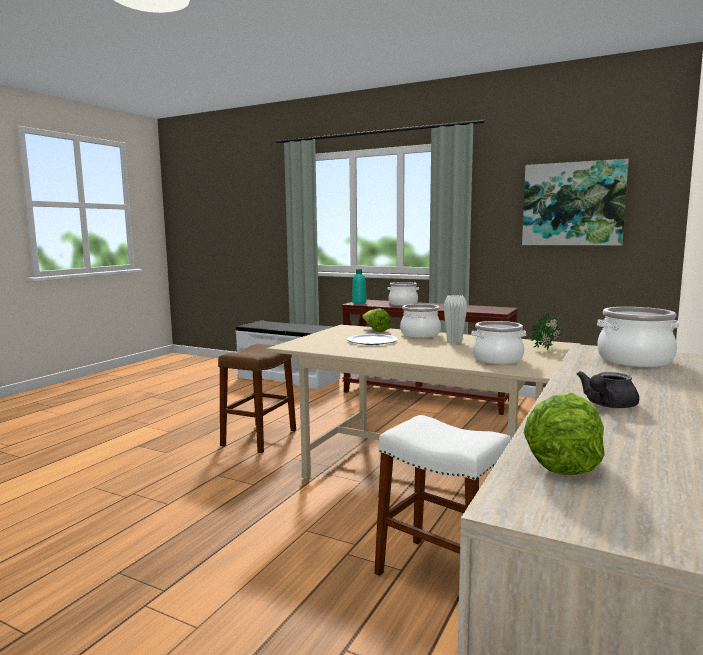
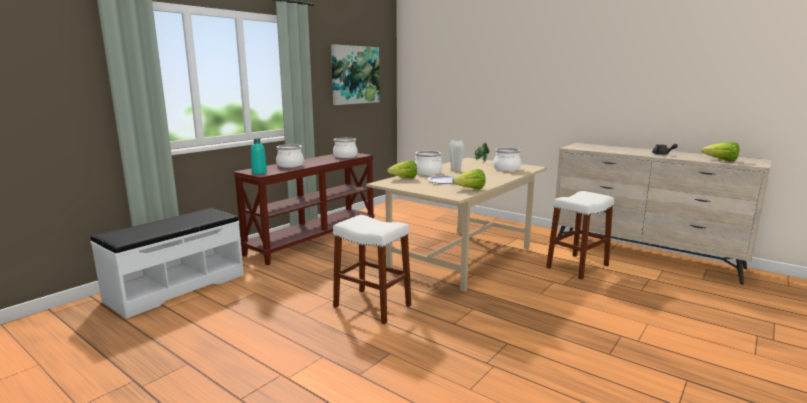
camera: 80 degrees left, 5 degrees up
brown stool [218,344,296,453] -> white stool [333,215,411,324]
cooking pot [597,307,679,367] -> cooking pot moved to [333,138,358,158]
none -> lettuce [452,169,485,189]

